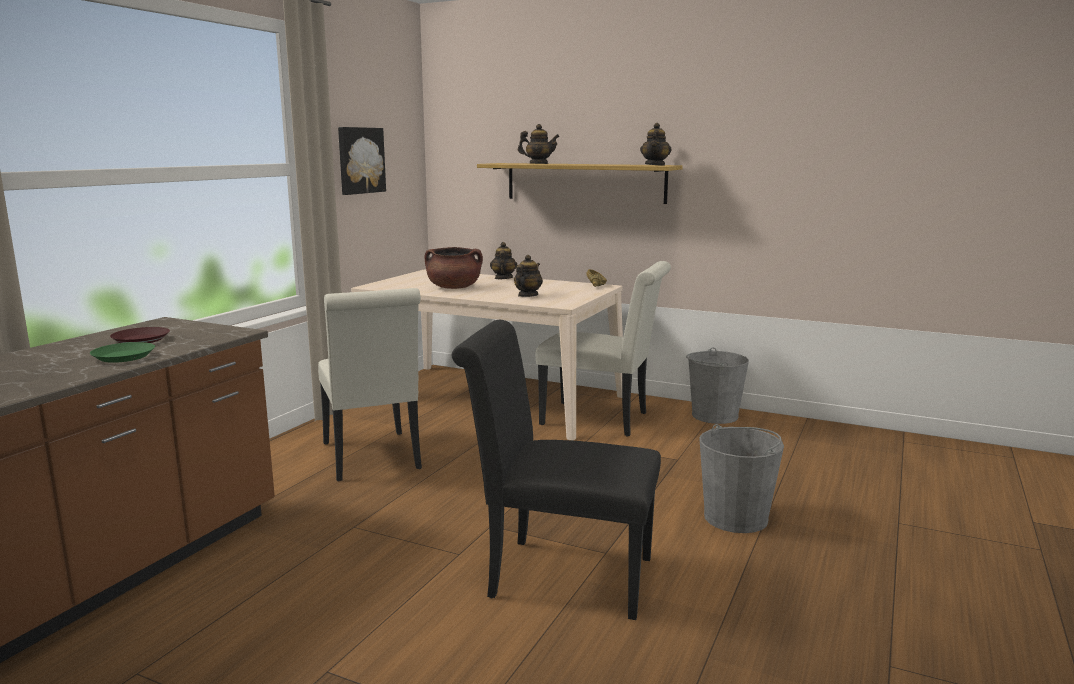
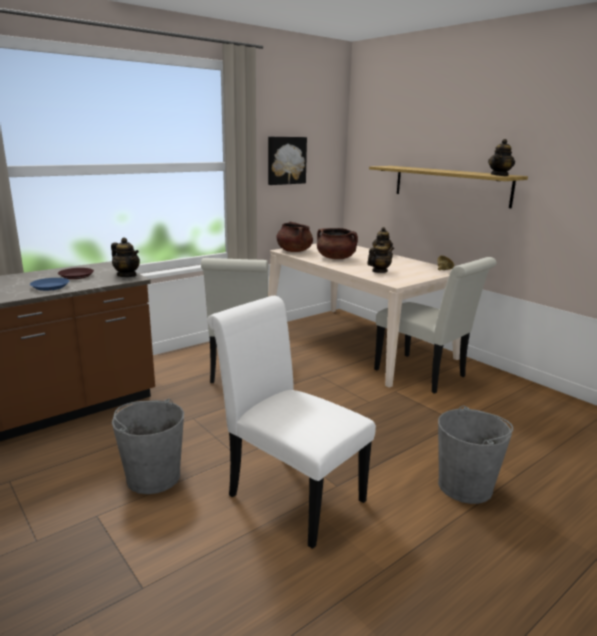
camera: 25 degrees right, 5 degrees up
green plate [90,342,155,363] -> blue plate [30,278,69,291]
black chair [452,320,661,620] -> white chair [207,296,376,549]
teapot [518,124,560,164] -> teapot moved to [111,238,140,277]
grey bucket [686,347,749,424] -> grey bucket moved to [112,399,184,494]
none -> brown cooking pot [276,222,313,252]

